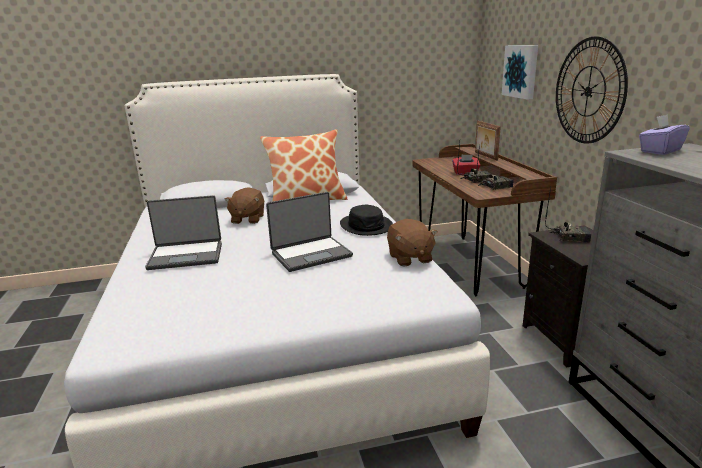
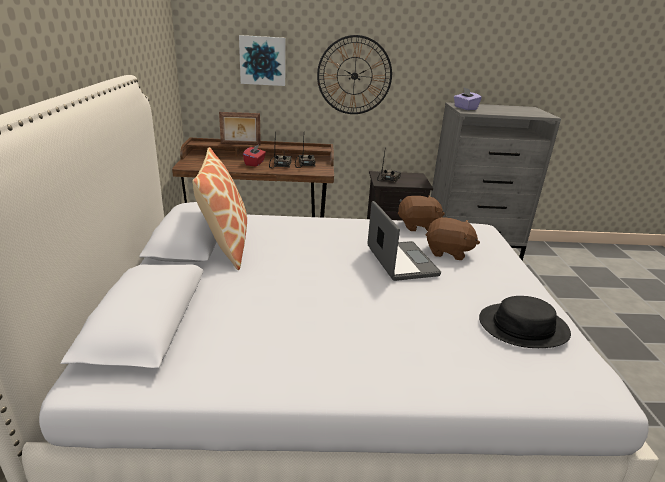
camera: 80 degrees left, 5 degrees up
laptop [145,195,222,270] -> none
brown plush toy [224,187,264,224] -> brown plush toy moved to [426,217,480,260]
black hat [340,205,393,236] -> black hat moved to [479,296,571,348]

